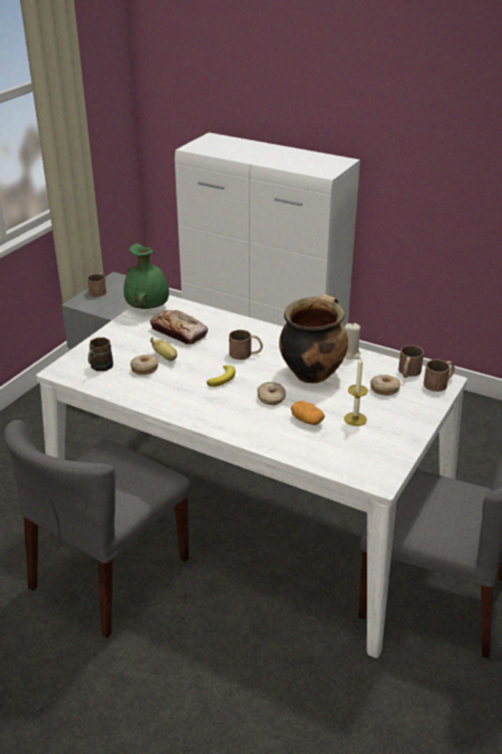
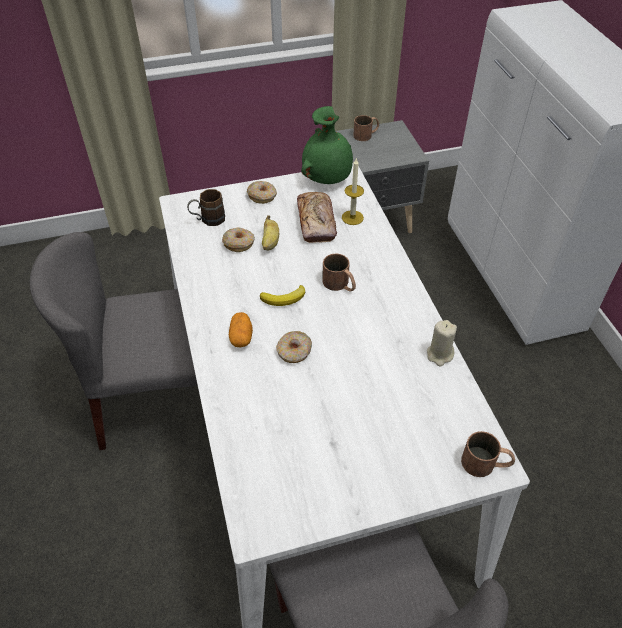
camera: 45 degrees right, 15 degrees up
cooking pot [279,294,348,383] -> none
potato [291,401,325,425] -> potato moved to [229,312,253,347]
candle [344,357,368,426] -> candle moved to [342,159,364,225]
donut [370,375,400,396] -> donut moved to [247,181,277,204]
brown mug [399,345,424,378] -> none

